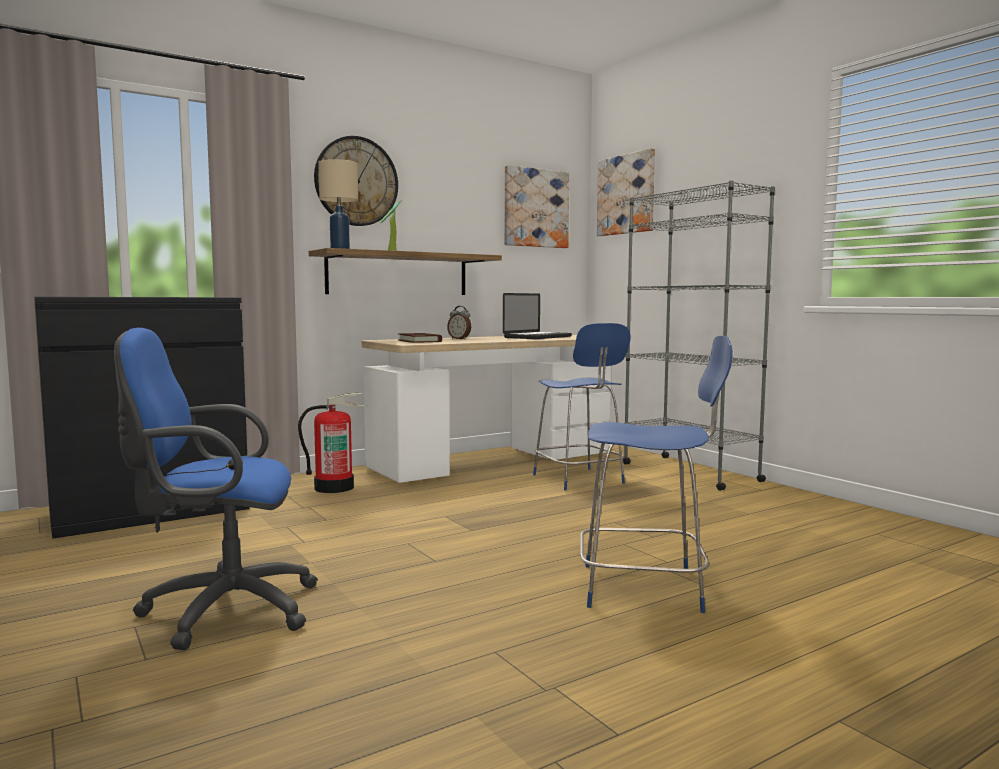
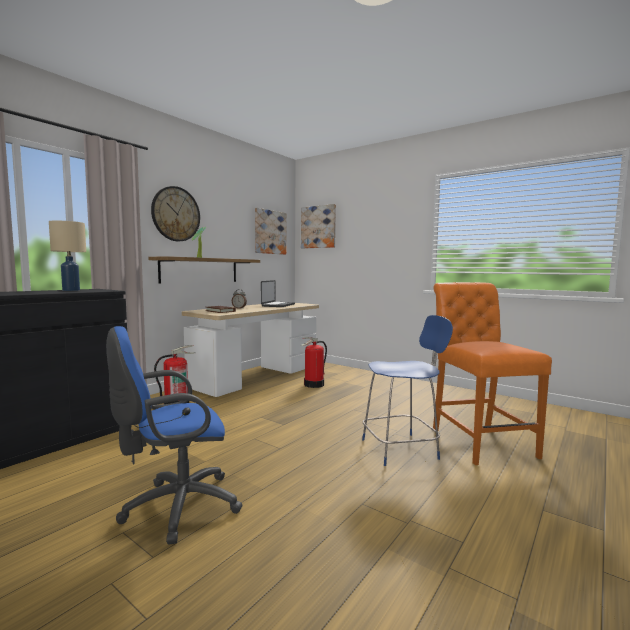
camera: 20 degrees left, 0 degrees up
beige table lamp [318,159,358,249] -> beige table lamp moved to [49,221,86,291]
blue chair [533,323,631,490] -> fire extinguisher [301,337,327,388]
grey bookcase [623,181,775,491] -> none
none -> orange chair [433,282,552,465]

